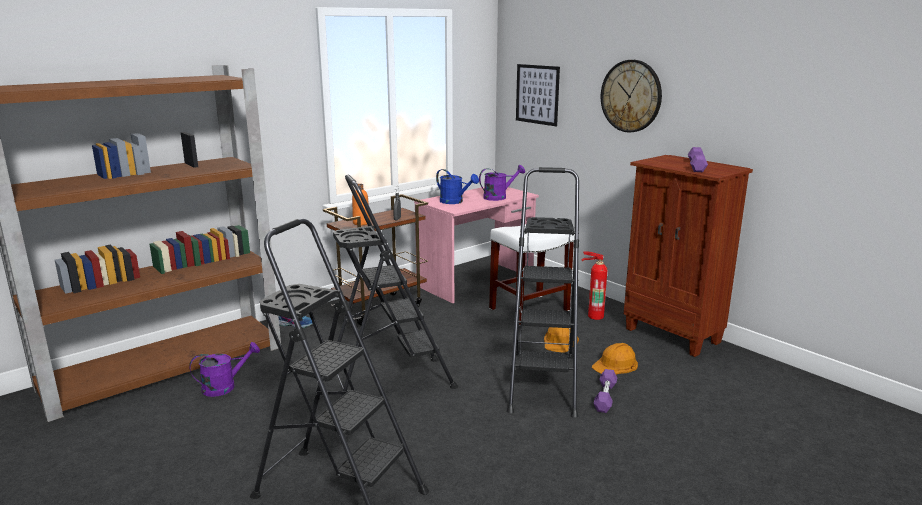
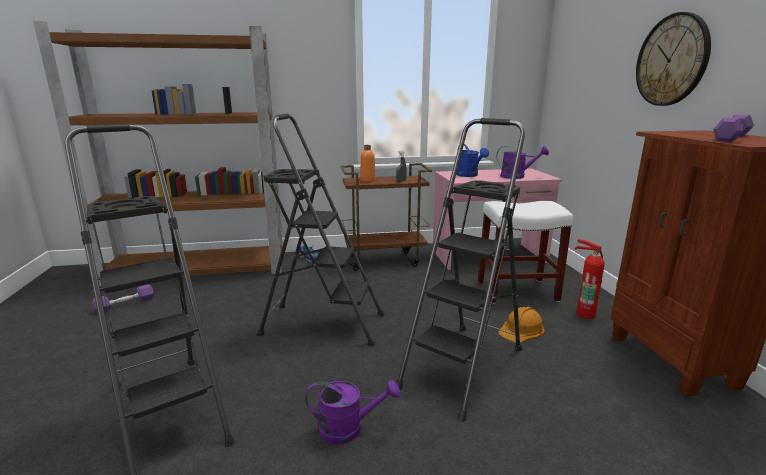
camera: 30 degrees right, 0 degrees up
purple watering can [189,342,260,397] -> purple watering can moved to [305,380,400,444]
picture [516,64,560,126] -> none
orange hard hat [592,343,638,374] -> none
purple dumbbell [593,369,617,413] -> purple dumbbell moved to [92,284,154,314]

